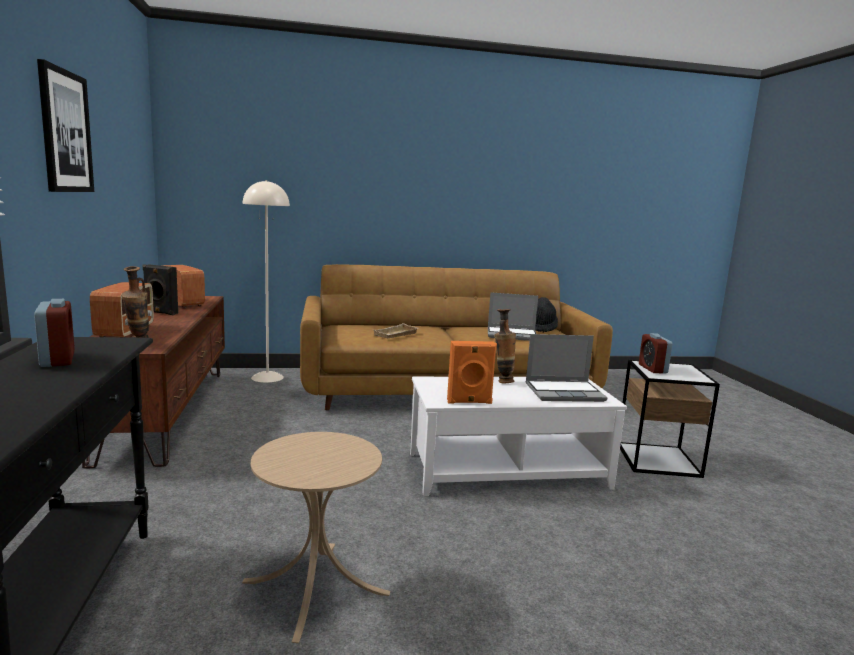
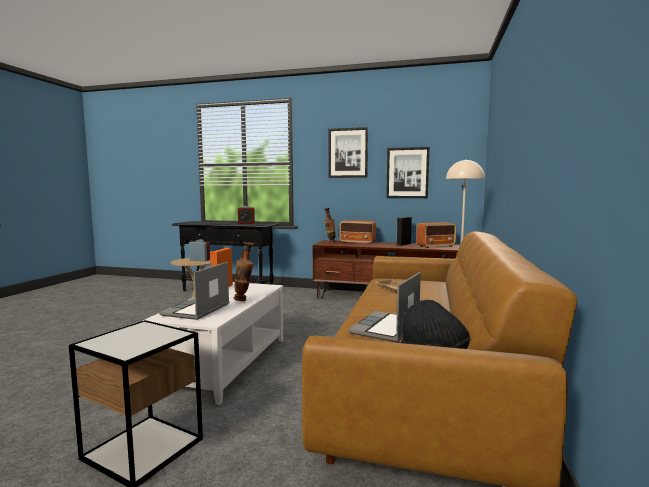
camera: 115 degrees right, 5 degrees down
alarm clock [639,333,672,373] -> alarm clock moved to [189,239,210,261]
none -> picture [386,147,430,198]

